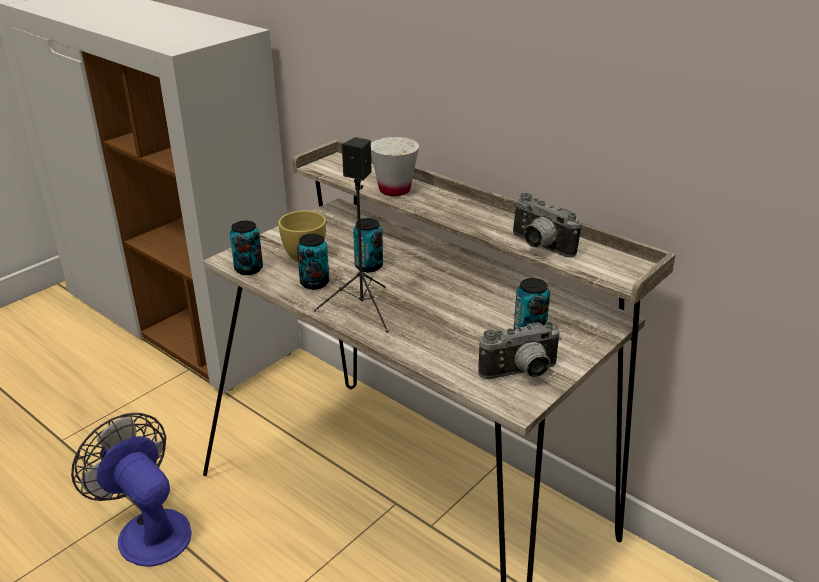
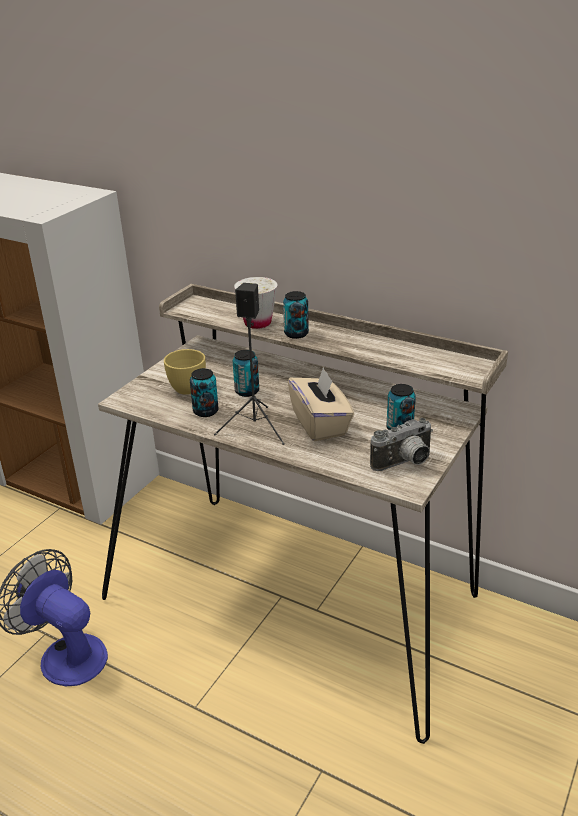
camera: 10 degrees left, 0 degrees up
can [230,221,263,275] -> can moved to [283,291,309,339]
camera [513,193,582,257] -> none
none -> beige tissue box [288,367,354,441]

